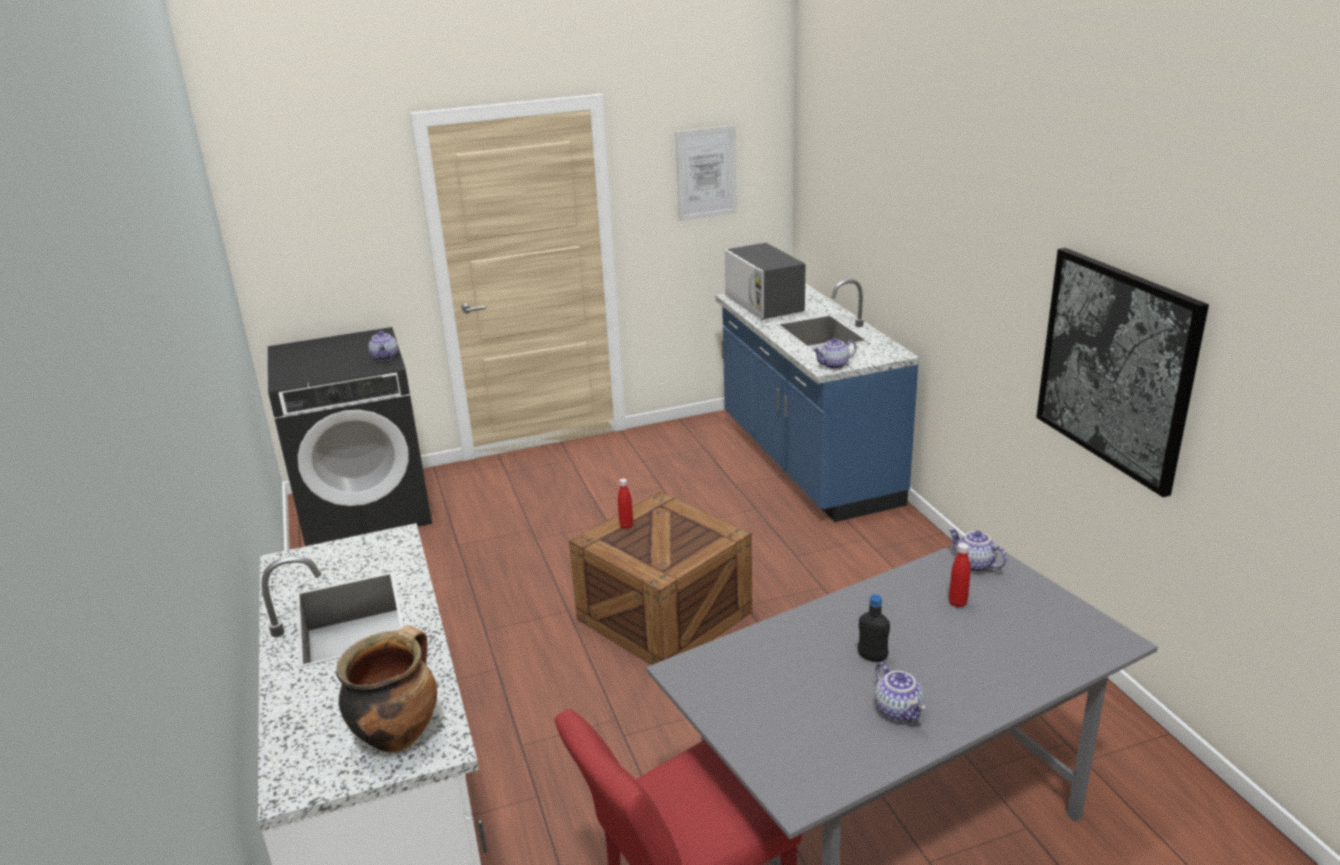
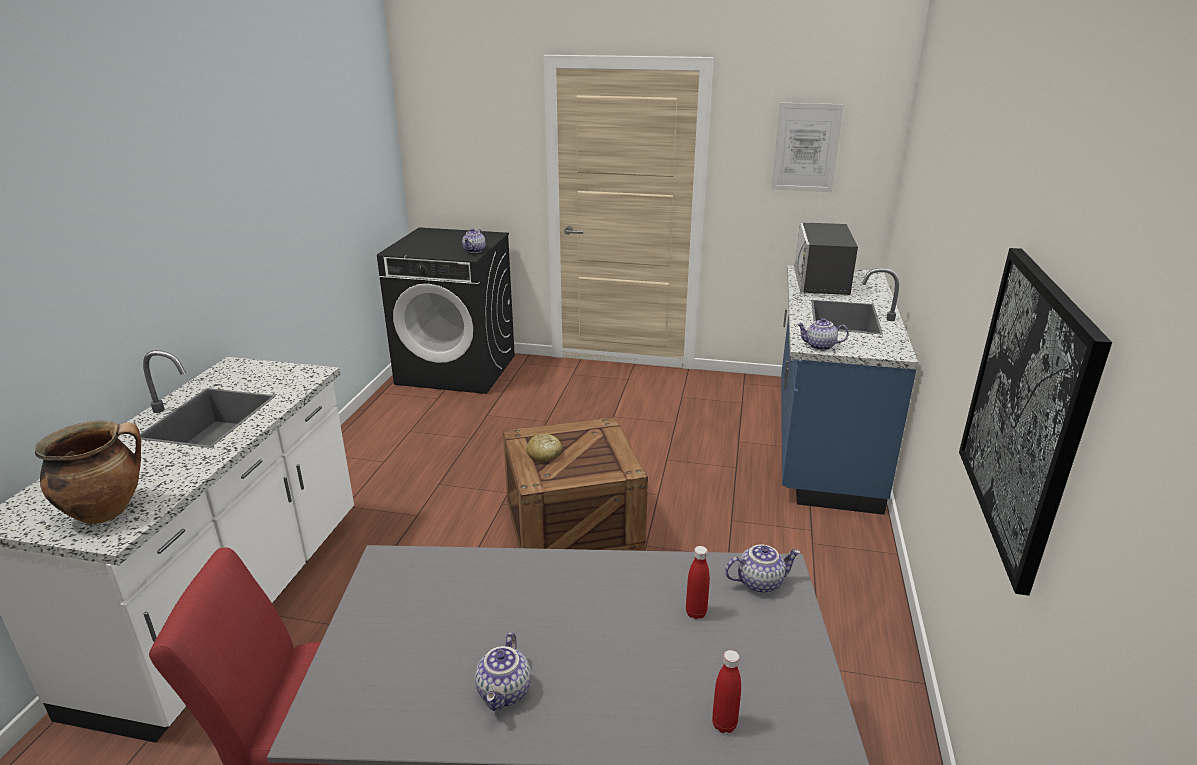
camera: 30 degrees right, 0 degrees up
red bottle [618,478,633,529] -> red bottle moved to [712,650,741,733]
black bottle [858,594,890,662] -> none
teapot [948,528,1007,572] -> teapot turned 90 degrees clockwise [725,544,800,594]
none -> bread [526,433,562,462]

